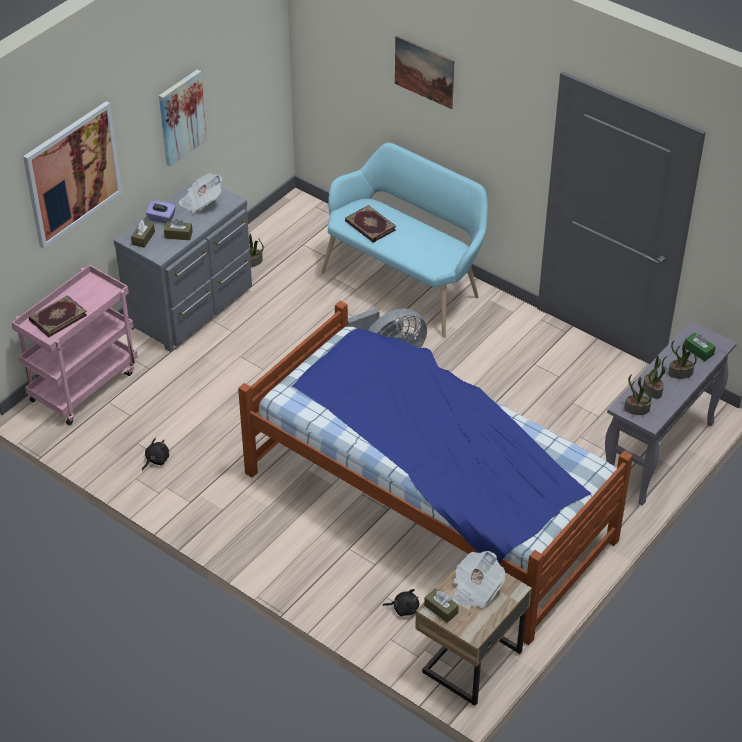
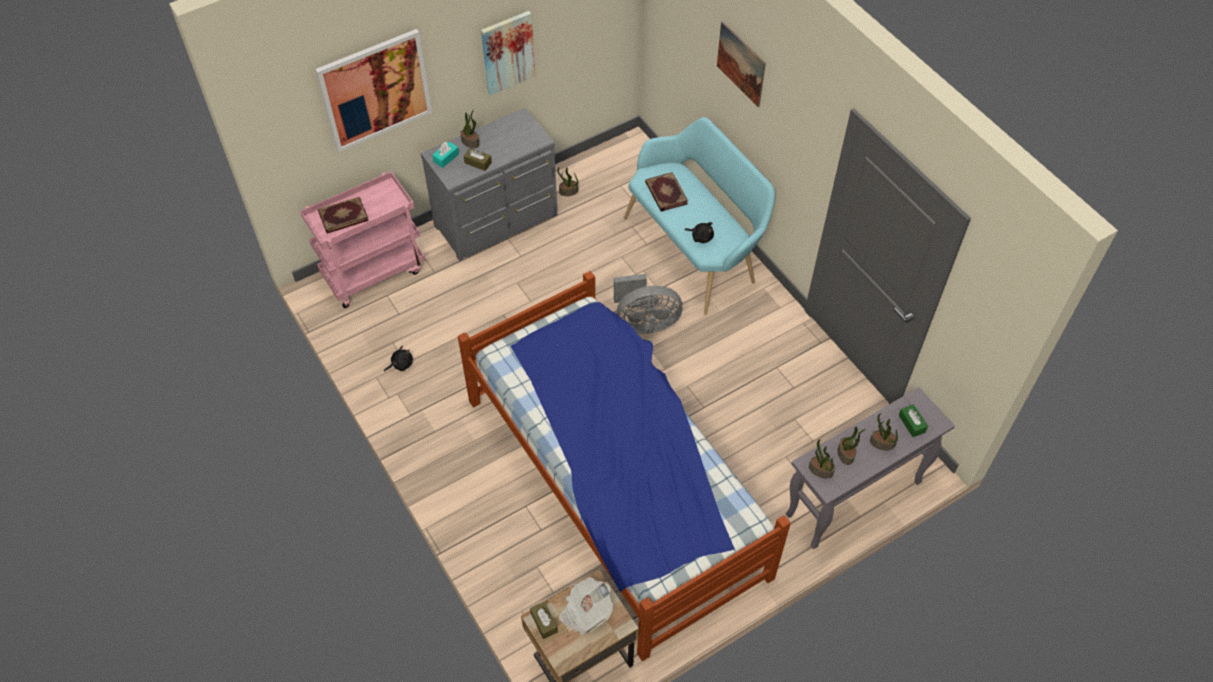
camera: 20 degrees right, 10 degrees up
brown tissue box [131,220,155,248] -> turquoise tissue box [432,142,459,168]
purple tissue box [146,200,176,224] -> potted plant [460,110,480,148]
newspaper [179,173,223,213] -> none
black plush toy [383,589,419,616] -> black plush toy moved to [685,222,714,243]

